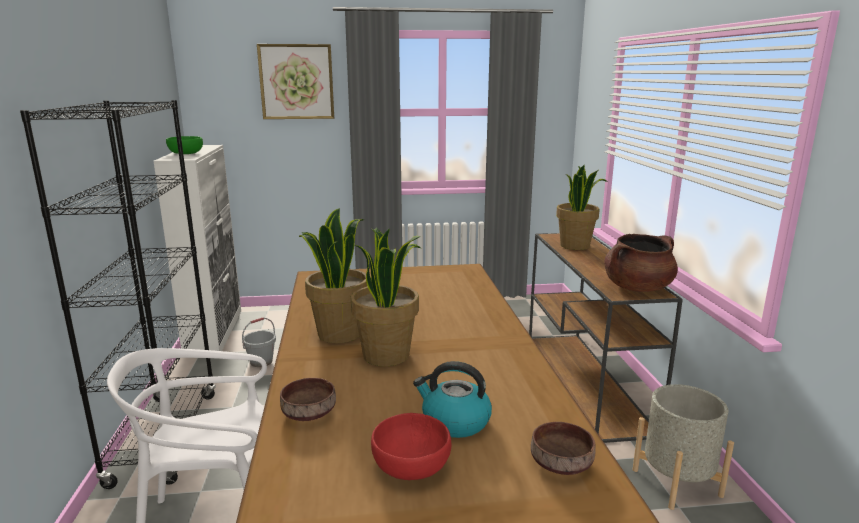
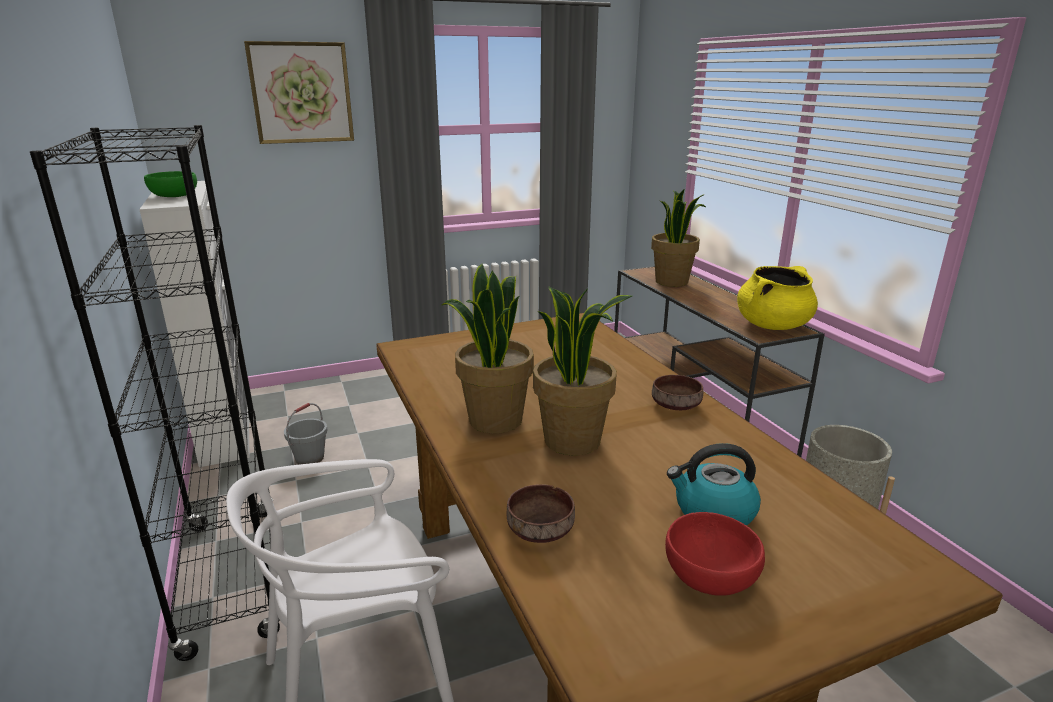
camera: 15 degrees left, 5 degrees up
brown bowl [531,422,596,475] -> brown bowl moved to [652,375,703,410]
brown cooking pot [605,234,678,292] -> yellow cooking pot [737,266,818,330]

